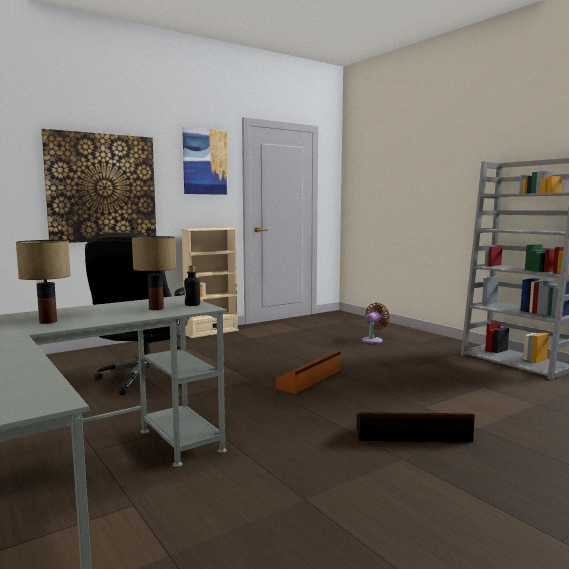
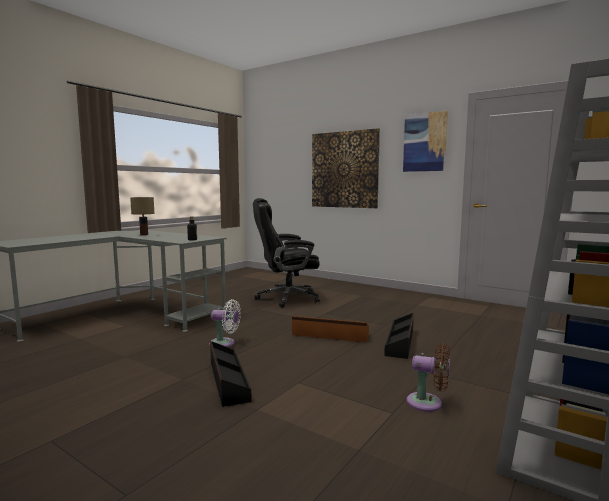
camera: 70 degrees right, 0 degrees up
table lamp [132,236,176,310] -> none
beige bookcase [181,228,239,338] -> none
brown fan [362,303,390,344] -> brown fan moved to [407,343,450,412]
none -> white fan [209,299,241,347]
none -> black storage box [384,313,414,359]

